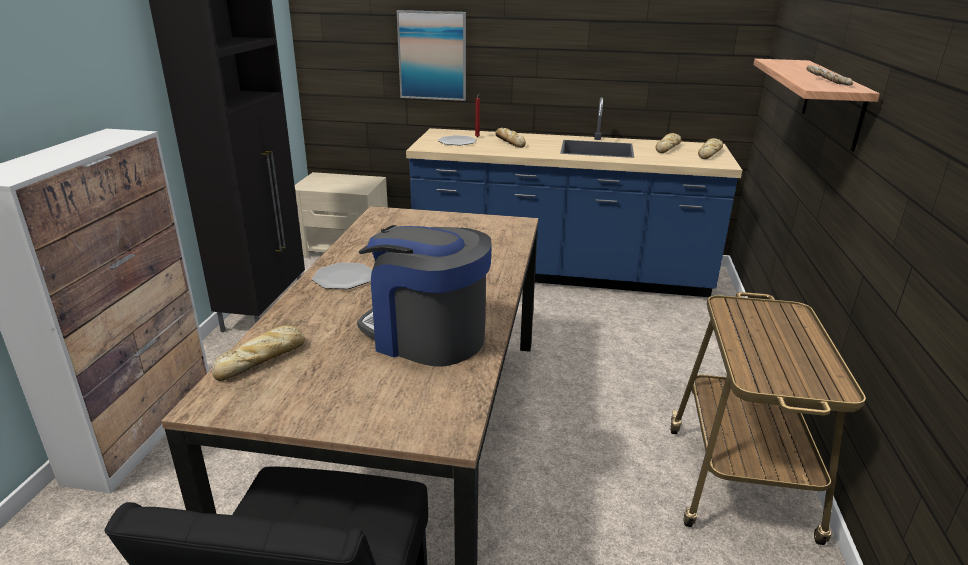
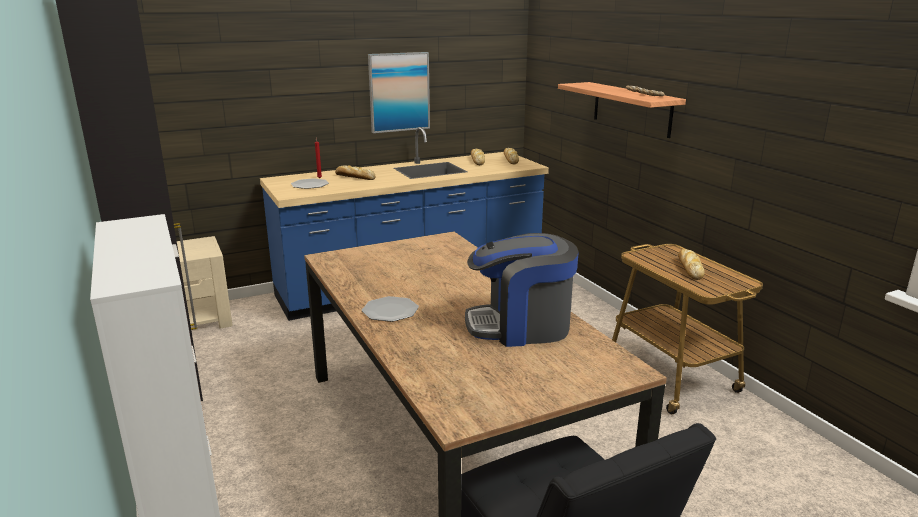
camera: 35 degrees left, 5 degrees down
bread [212,325,305,381] -> bread moved to [678,249,705,280]
picture [397,10,466,101] -> picture moved to [368,52,430,133]

